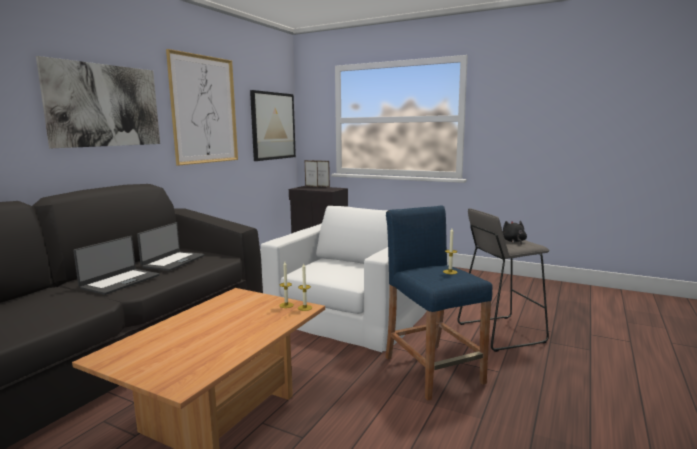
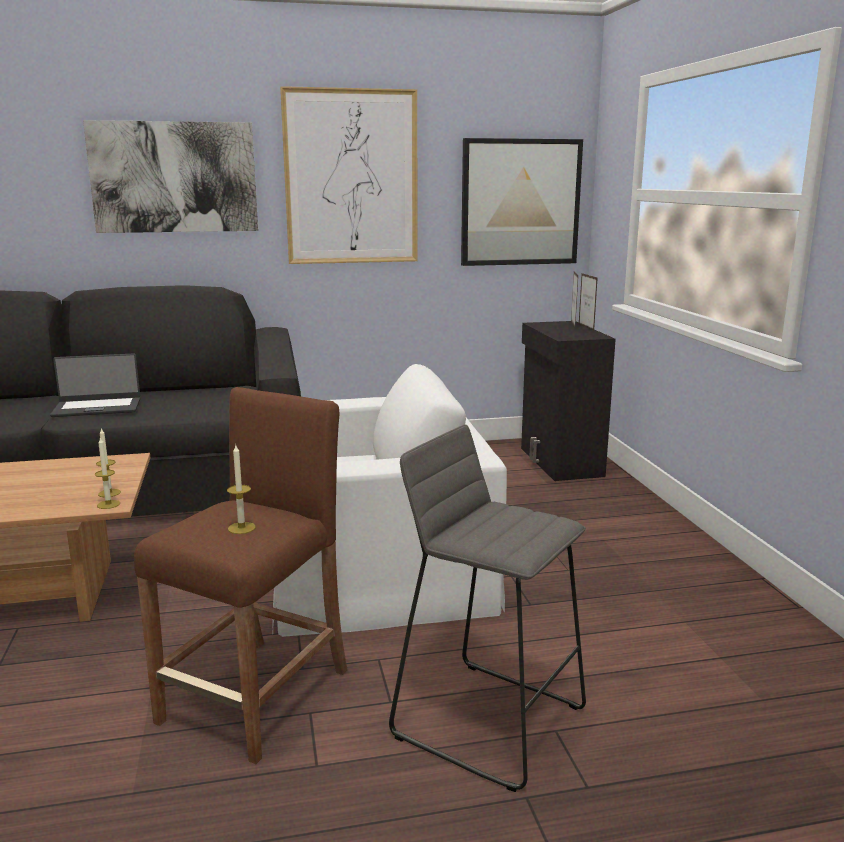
camera: 50 degrees right, 5 degrees up
laptop [137,222,205,271] -> none
blue stool [385,205,493,400] -> brown stool [134,387,347,764]
black plush toy [503,221,527,244] -> none

